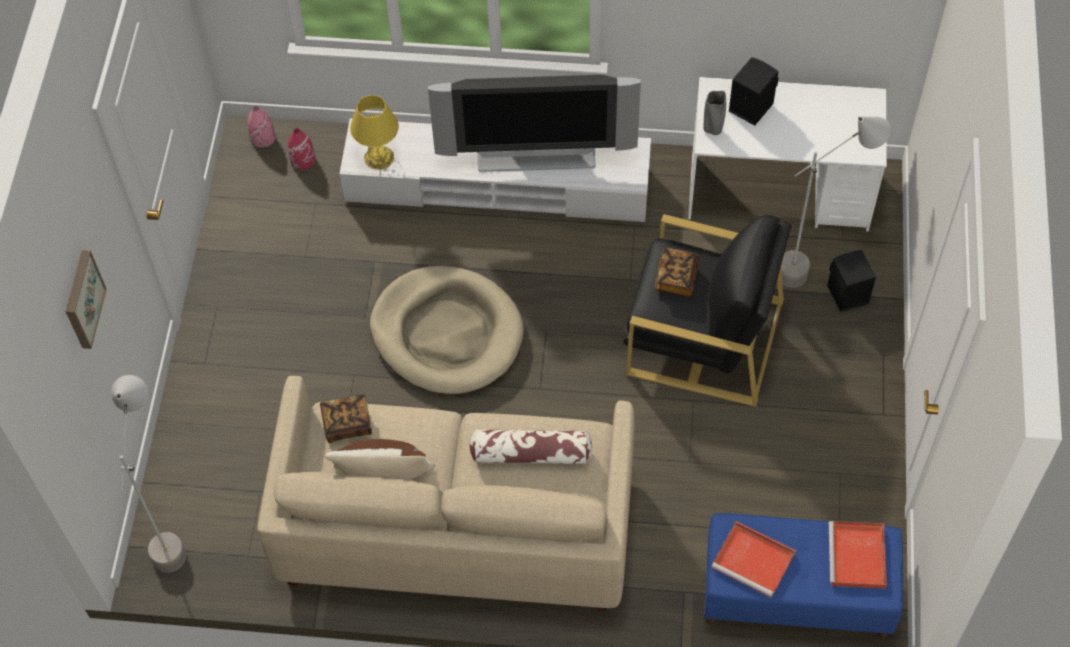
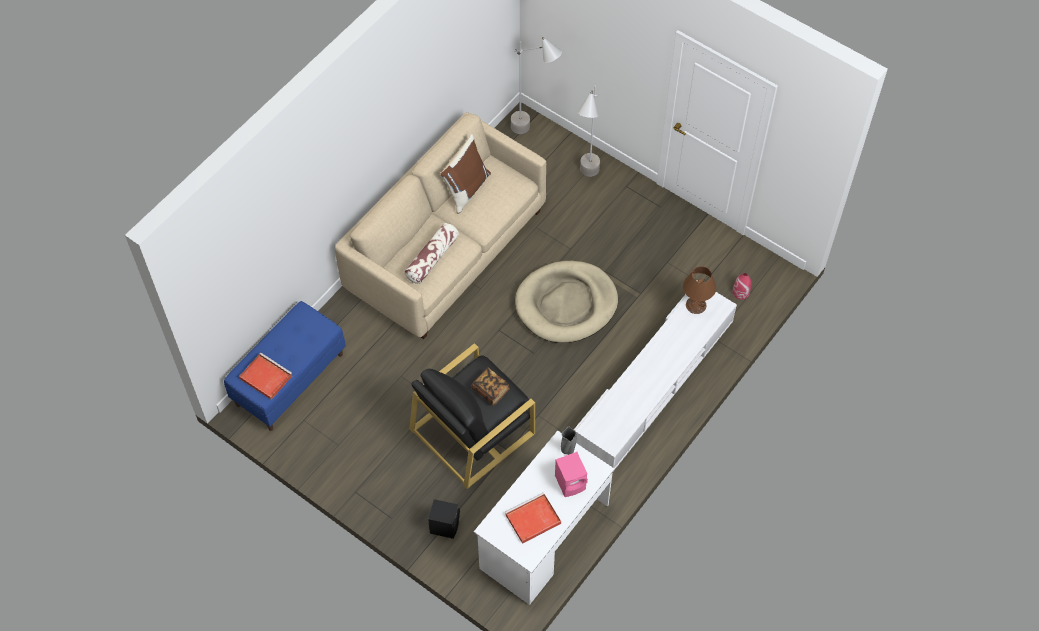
camera: 120 degrees right, 0 degrees up
picture [66,250,107,349] -> none
pink vase [248,106,275,148] -> none
book [320,394,372,443] -> none
yellow table lamp [350,95,399,170] -> brown table lamp [683,266,716,314]
television [428,75,641,172] -> none
red tray [712,521,796,598] -> red tray moved to [505,493,561,544]
black speaker [729,57,778,126] -> pink speaker [555,452,588,497]
grey floor lamp [781,117,891,288] -> grey floor lamp moved to [577,85,600,177]

